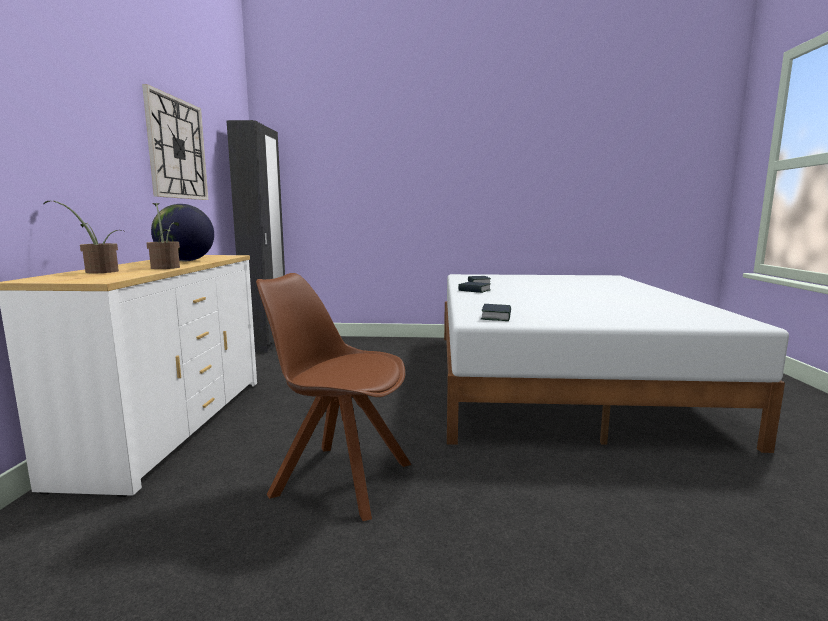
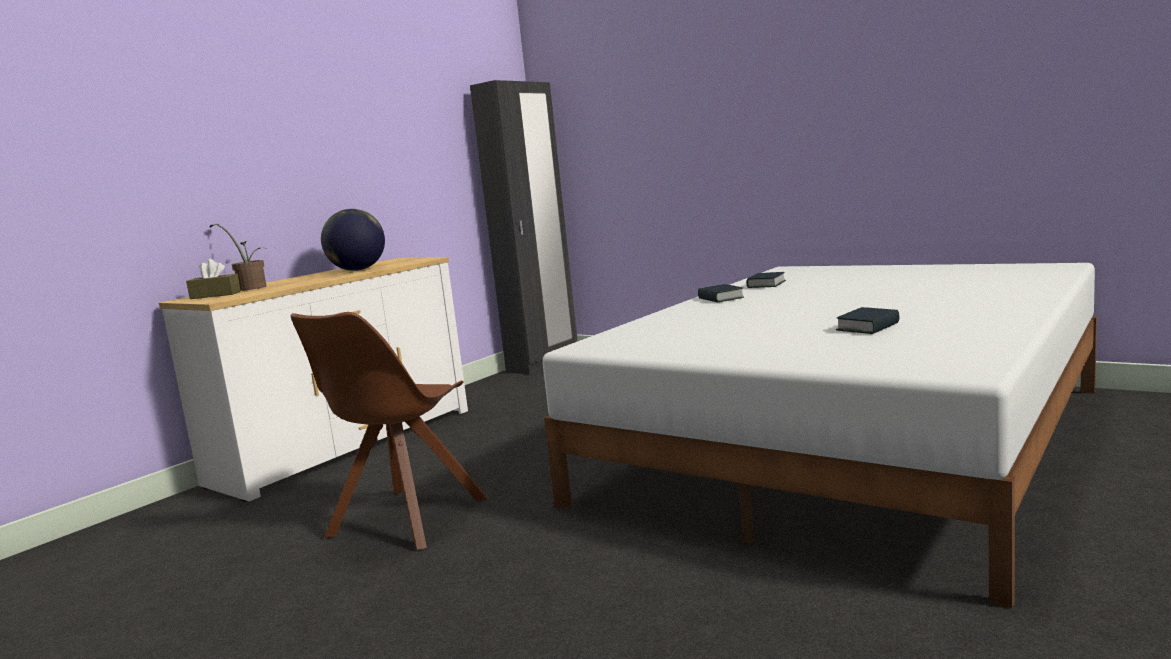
camera: 35 degrees right, 0 degrees up
wall clock [142,84,208,200] -> none
potted plant [146,203,180,269] -> none
brown chair [256,273,412,521] -> brown chair turned 120 degrees counterclockwise [290,312,488,550]
book [481,304,511,321] -> book moved to [836,307,900,334]
none -> brown tissue box [186,259,241,299]

